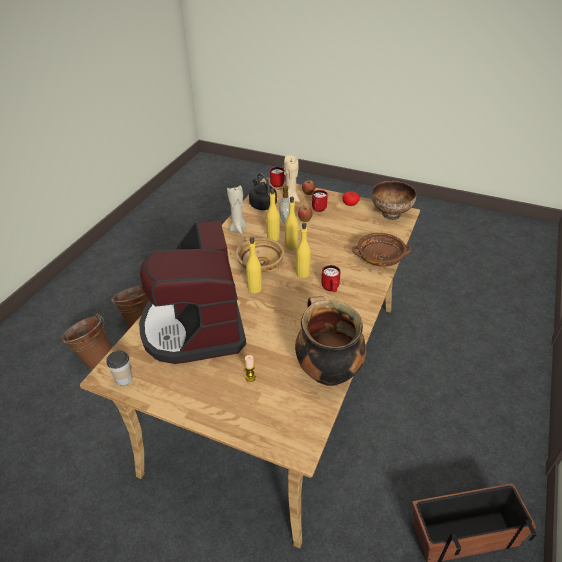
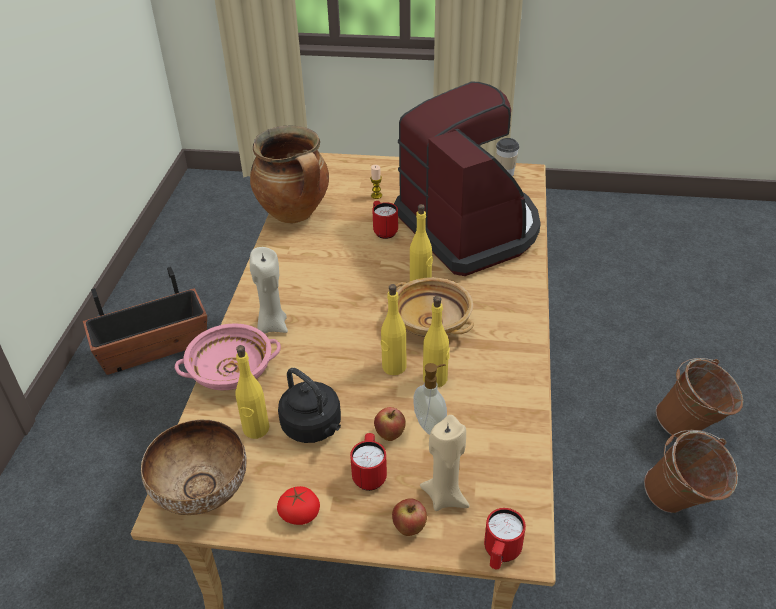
camera: 165 degrees right, 0 degrees up
beige candle [227,185,247,234] -> beige candle moved to [250,247,288,334]
black kettle [249,173,277,210] -> black kettle moved to [278,368,341,443]
yellow bottle [296,223,311,278] -> yellow bottle moved to [235,345,269,439]
red mug [321,265,341,292] -> red mug moved to [372,201,398,239]
brown bowl [352,233,411,267] -> pink bowl [175,323,281,391]

